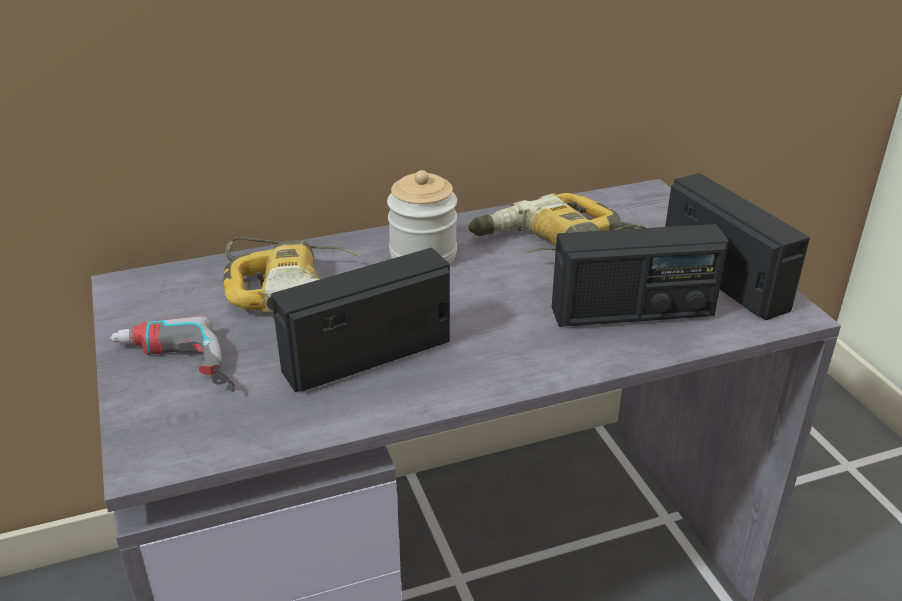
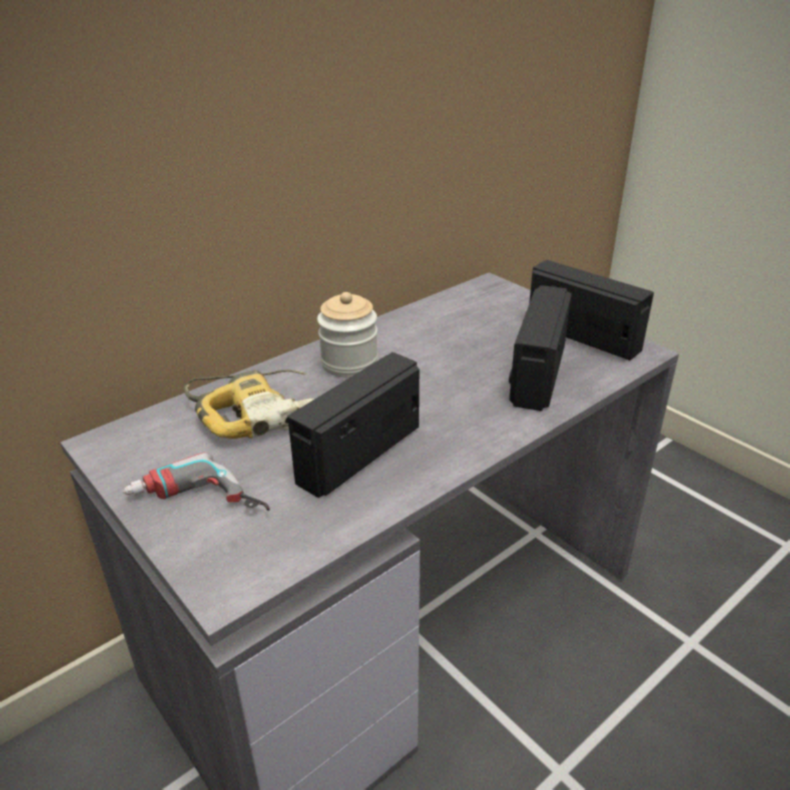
camera: 20 degrees left, 0 degrees up
power drill [468,193,645,254] -> none
radio [552,224,729,327] -> radio turned 135 degrees clockwise [509,285,572,411]

